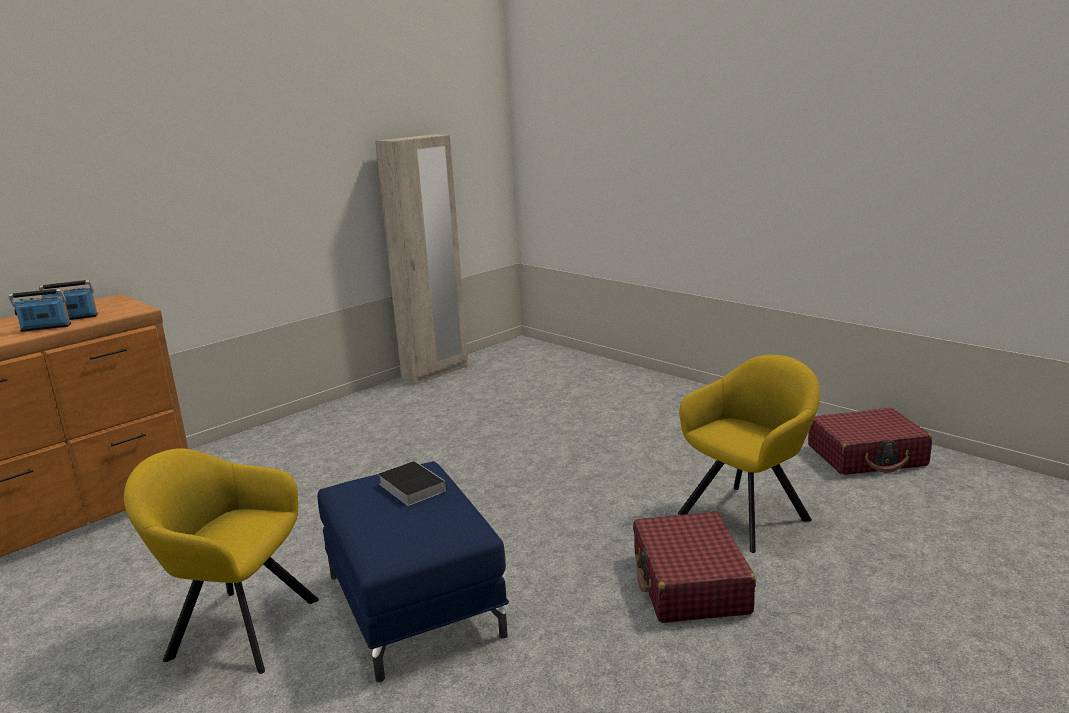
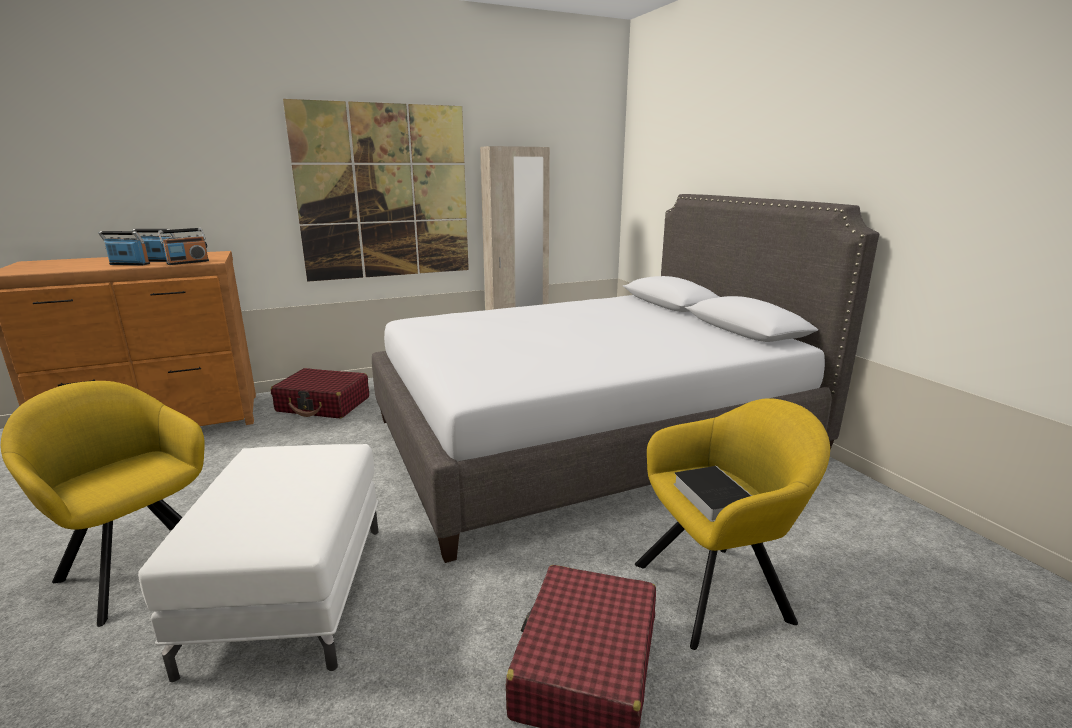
camera: 20 degrees right, 0 degrees up
blue ottoman [317,461,509,682] -> white ottoman [138,444,378,682]
book [378,461,447,506] -> book moved to [673,466,752,522]
red suitcase [808,408,932,475] -> red suitcase moved to [271,368,369,418]
none -> radio [158,228,209,265]
none -> picture [283,99,469,282]
none -> grey bed [372,194,879,563]

